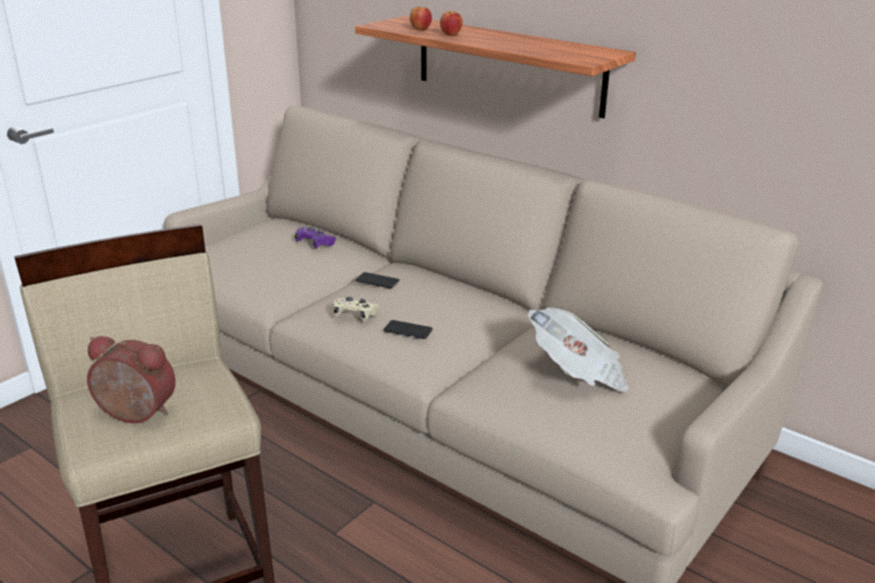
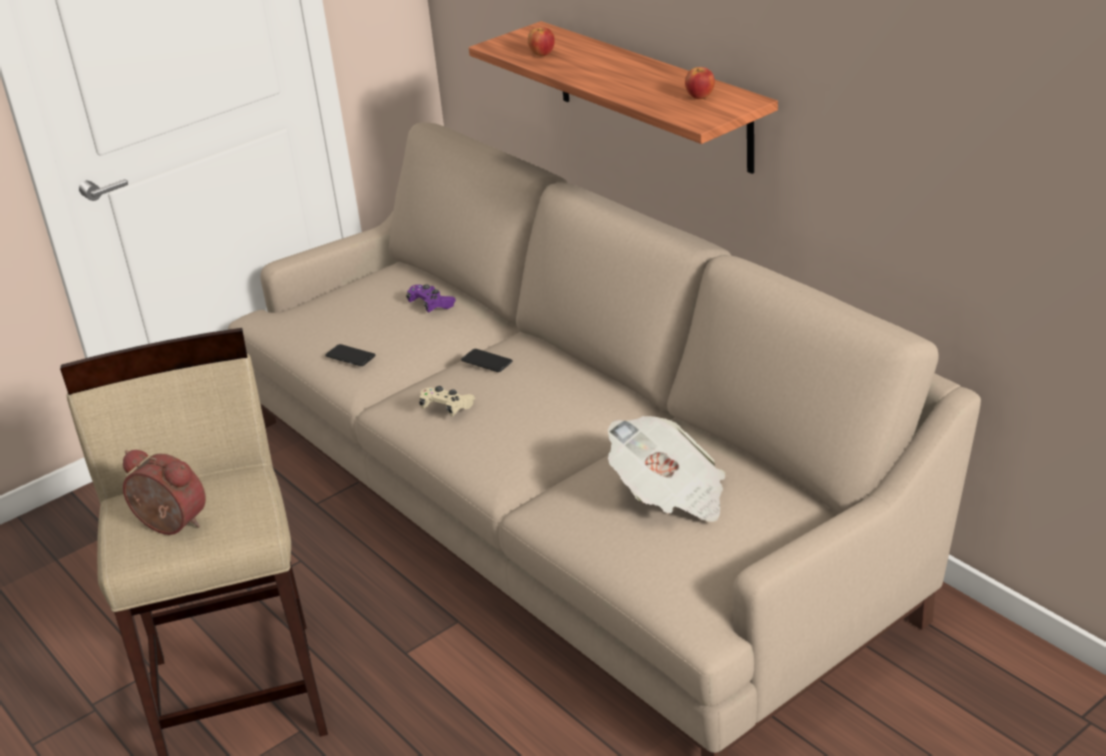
camera: 15 degrees right, 5 degrees up
phone [383,320,433,339] -> phone moved to [325,344,376,366]
apple [440,11,463,36] -> apple moved to [685,67,715,99]

